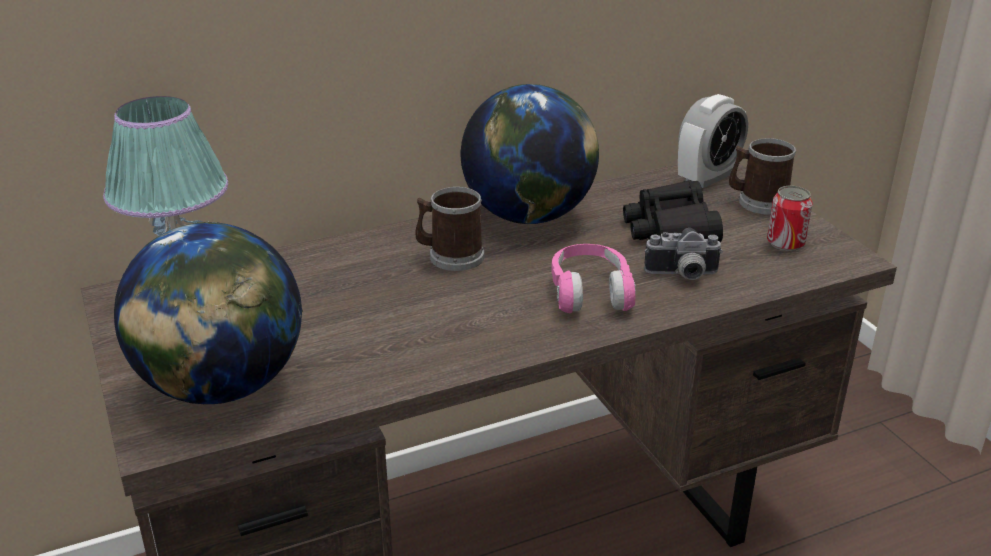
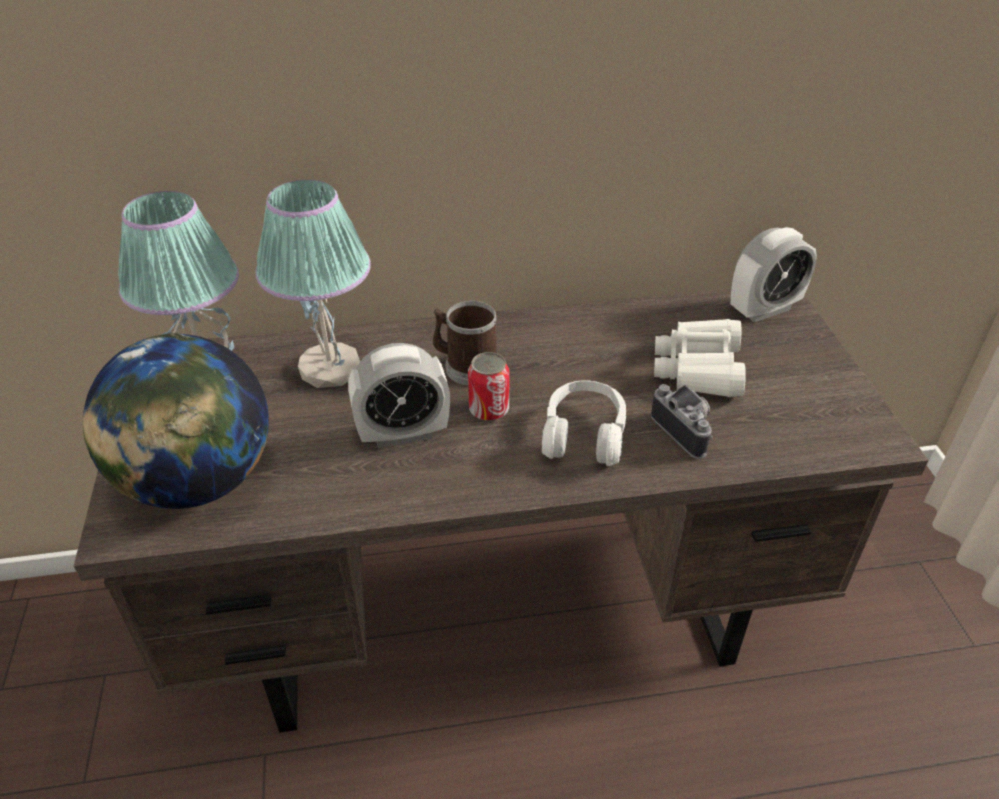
camera: 15 degrees right, 10 degrees up
globe [461,84,599,224] -> none
pink headphones [552,244,636,313] -> white headphones [542,380,626,466]
black binoculars [623,180,723,242] -> white binoculars [654,319,746,397]
camera [644,228,723,280] -> camera turned 135 degrees counterclockwise [651,384,713,459]
mug [729,138,796,215] -> none
can [767,186,813,251] -> can moved to [468,352,510,421]
none -> table lamp [256,180,371,388]
none -> alarm clock [348,343,450,448]

